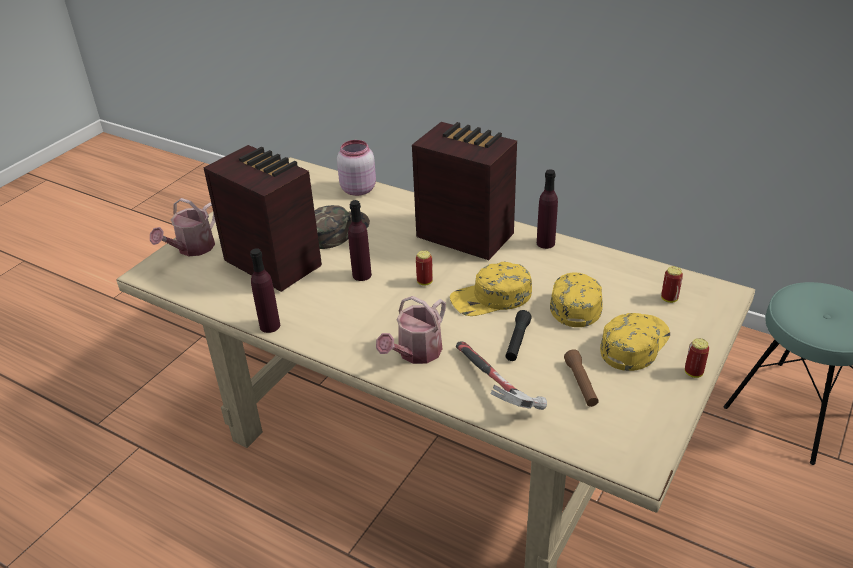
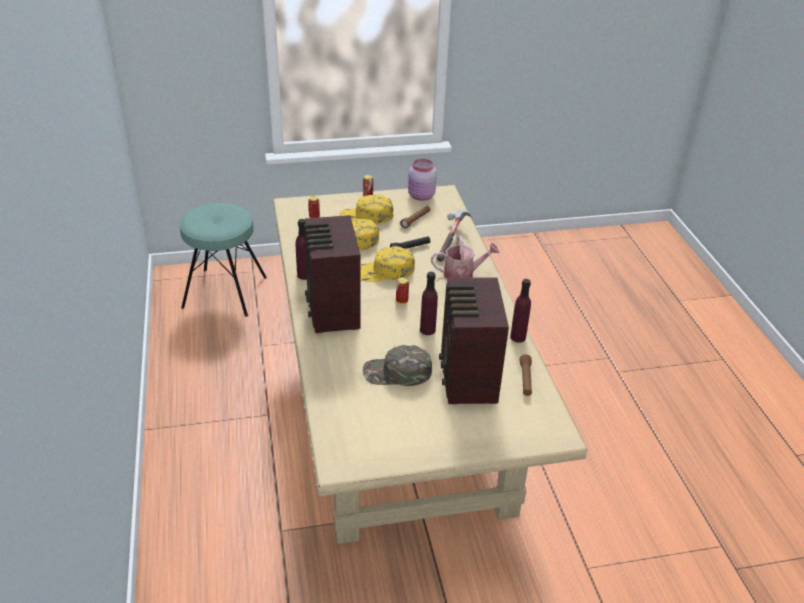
camera: 135 degrees left, 0 degrees up
watering can [150,198,215,256] -> none
pink jar [337,140,376,196] -> pink jar moved to [408,159,437,201]
yellow cap [450,262,532,316] -> yellow cap turned 135 degrees clockwise [361,246,415,282]
none -> brown flashlight [520,355,532,396]

